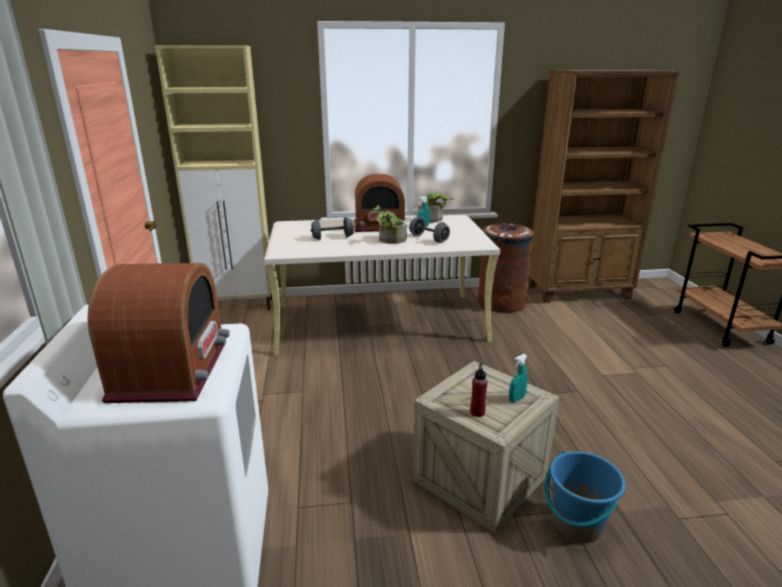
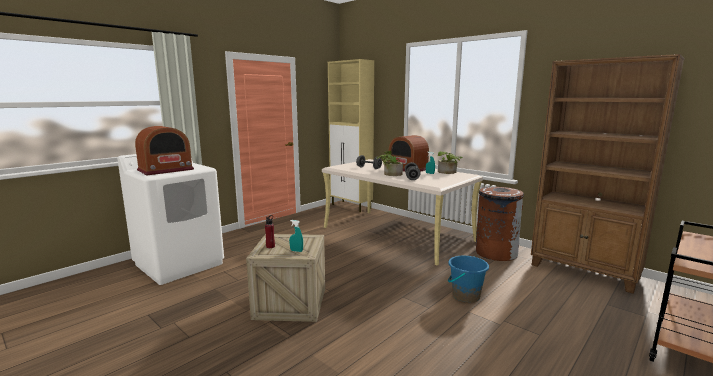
camera: 50 degrees right, 10 degrees down
blue bucket [545,451,626,543] -> blue bucket moved to [448,256,489,303]

